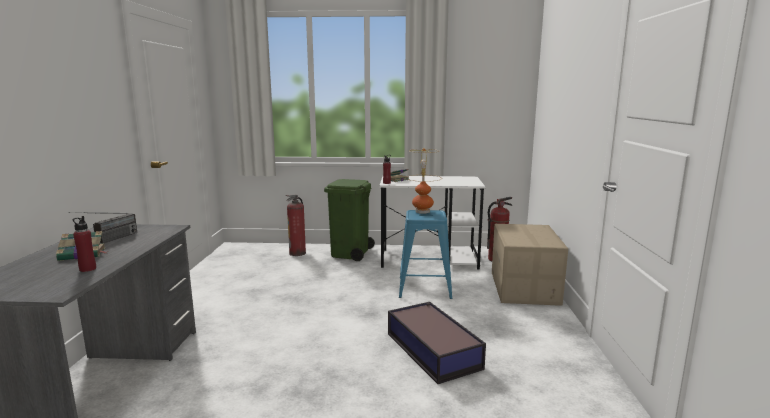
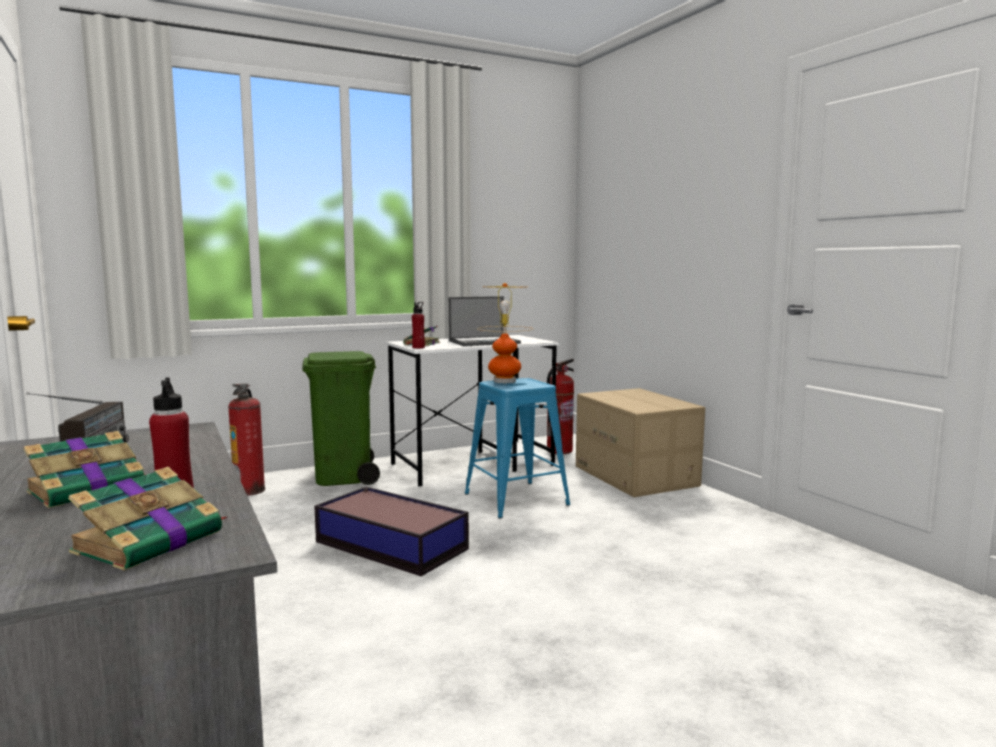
camera: 30 degrees left, 5 degrees down
storage box [388,302,486,384] -> storage box moved to [314,487,469,576]
none -> book [68,467,227,571]
none -> laptop [448,296,521,346]

